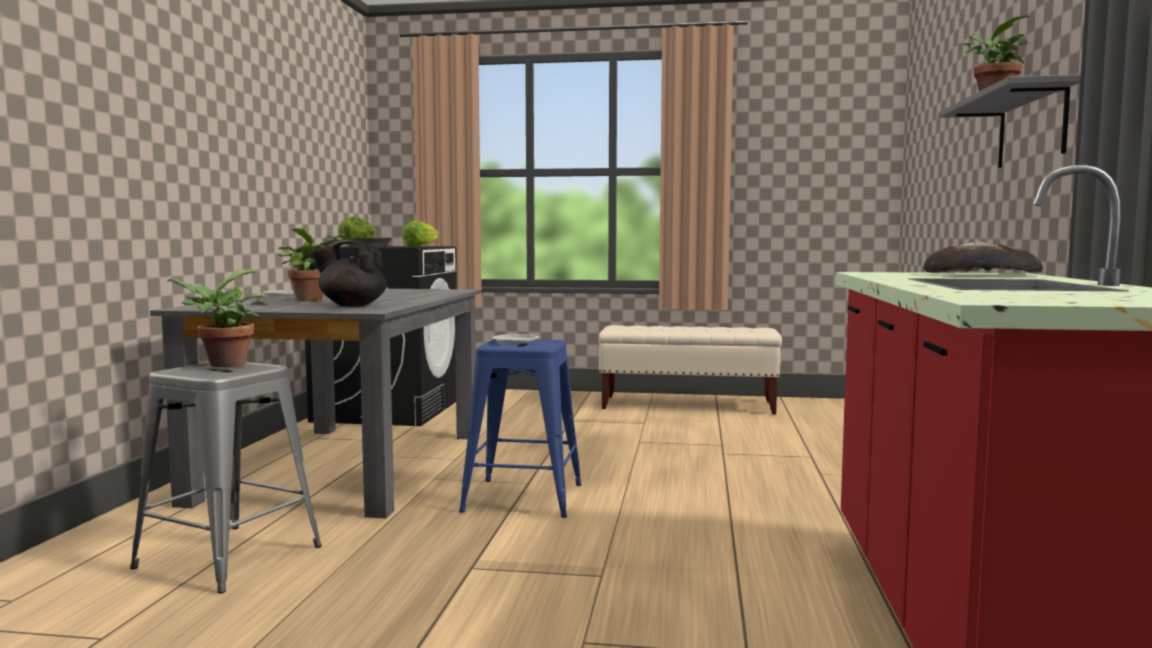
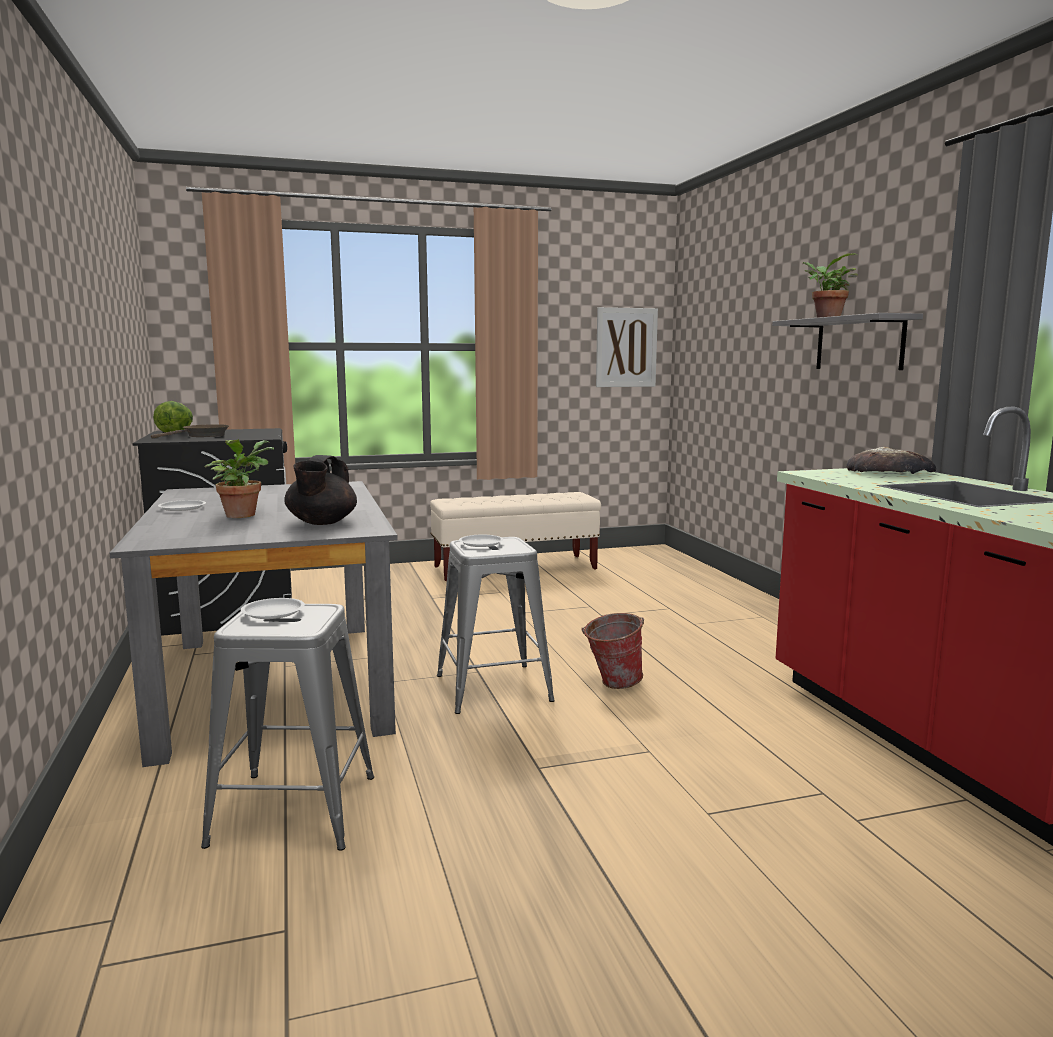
camera: 25 degrees left, 5 degrees up
potted plant [167,270,268,367] -> white plate [241,598,305,619]
black teapot [311,241,387,307] -> black teapot turned 60 degrees counterclockwise [284,455,357,525]
lettuce [402,221,439,247] -> none
blue stool [459,339,582,518] -> grey stool [437,537,555,714]
none -> bucket [581,613,644,689]
none -> picture [596,307,658,387]

